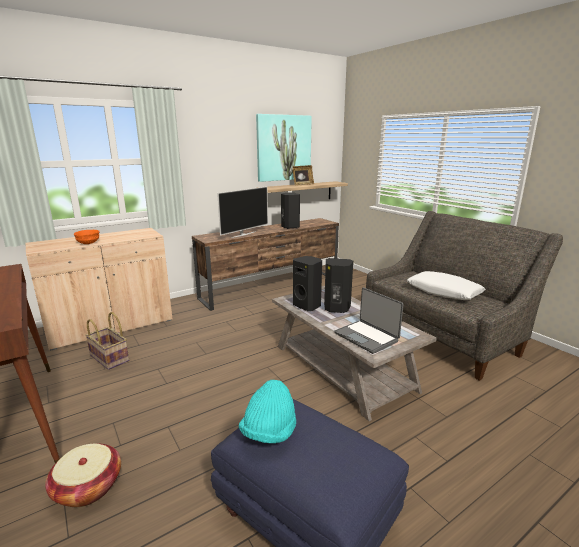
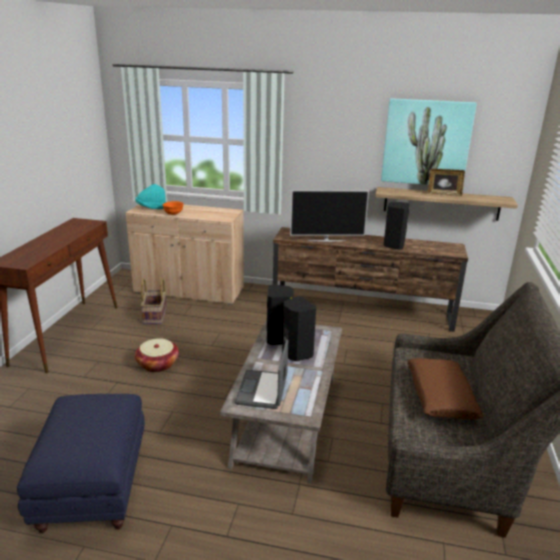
camera: 45 degrees right, 5 degrees up
basket [45,443,121,507] -> basket moved to [135,338,179,372]
turquoise hat [239,380,296,443] -> turquoise hat moved to [135,184,166,209]
white pillow [407,271,485,300] -> brown pillow [407,358,484,420]

